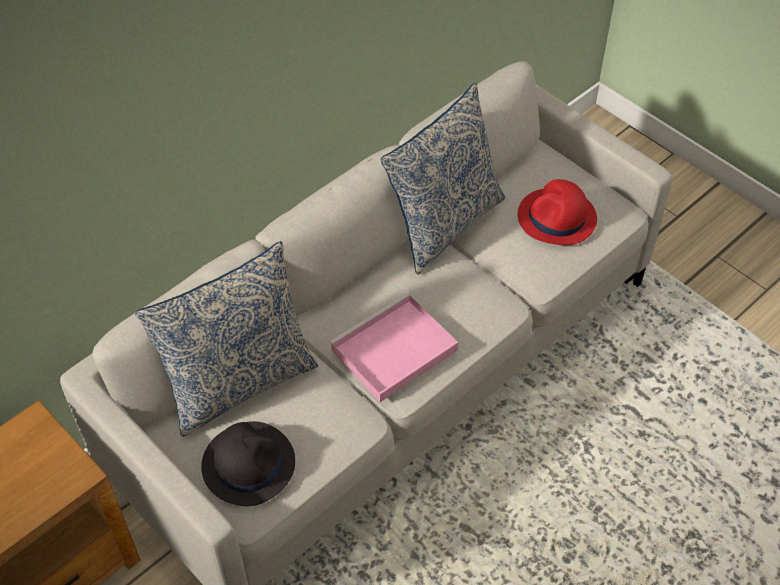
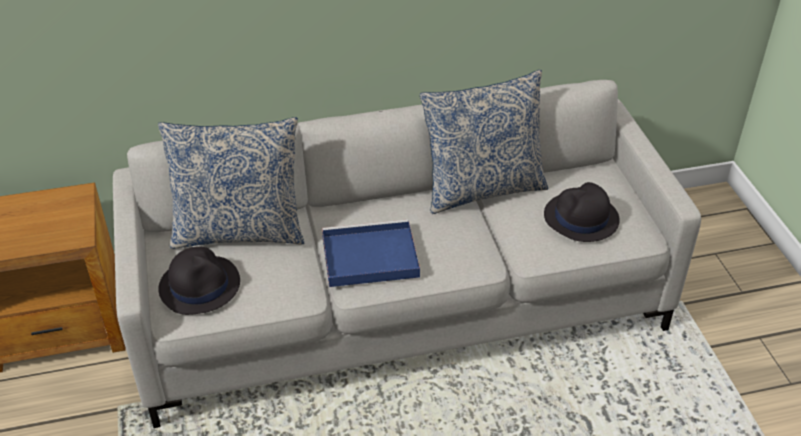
camera: 30 degrees right, 10 degrees down
pink tray [329,293,458,402] -> blue tray [322,219,420,287]
red hat [518,179,597,245] -> black hat [544,182,620,242]

